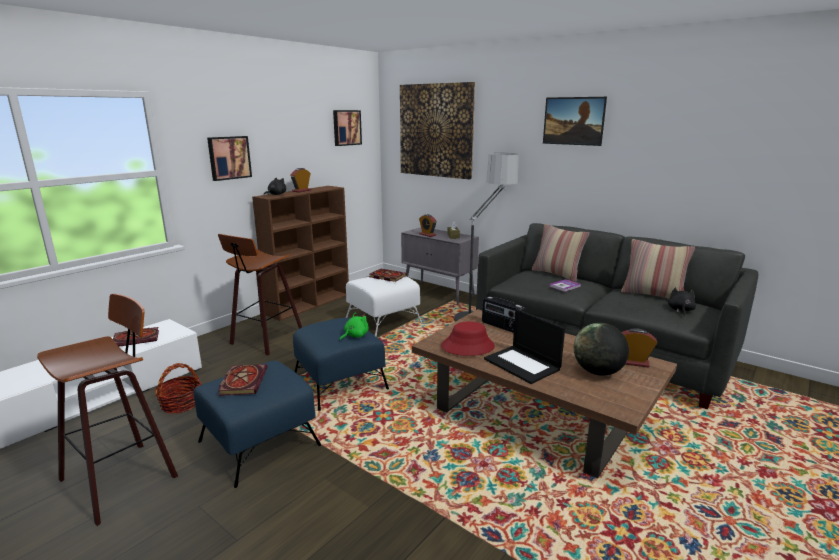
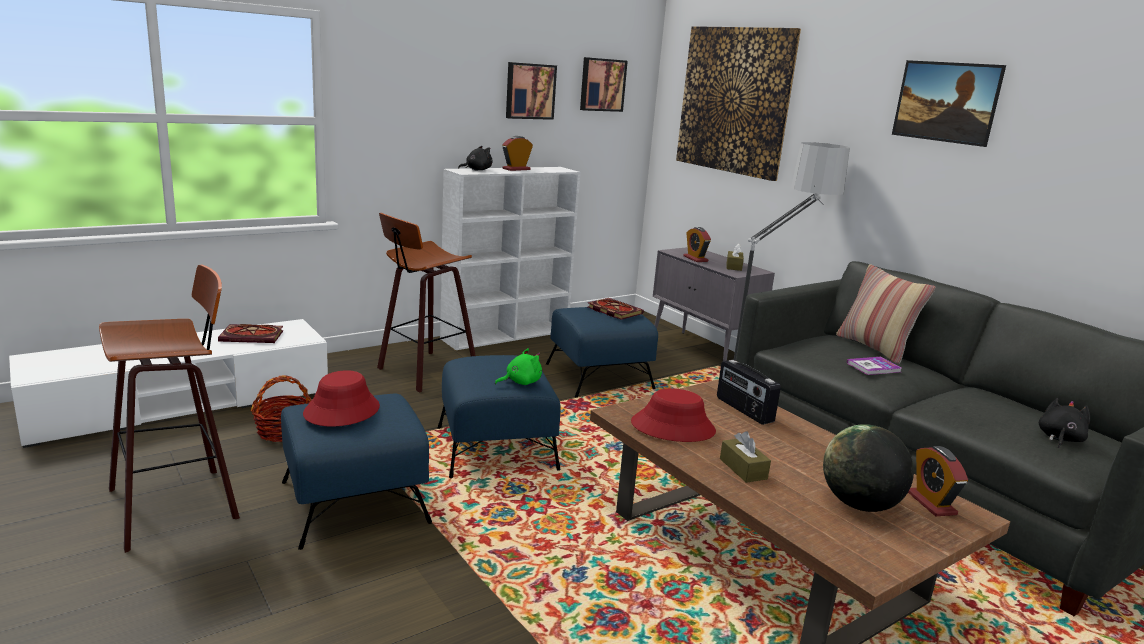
camera: 15 degrees right, 0 degrees up
picture [207,136,252,181] -> picture moved to [506,62,557,120]
book [218,364,268,396] -> red hat [303,370,380,427]
brown bookcase [252,186,349,321] -> white bookcase [440,167,580,350]
white ottoman [346,276,422,337] -> blue ottoman [546,307,658,398]
laptop [484,309,565,384] -> brown tissue box [720,431,771,483]
pillow [621,239,695,299] -> none
alarm clock [622,328,657,368] -> alarm clock turned 135 degrees counterclockwise [908,446,968,516]

